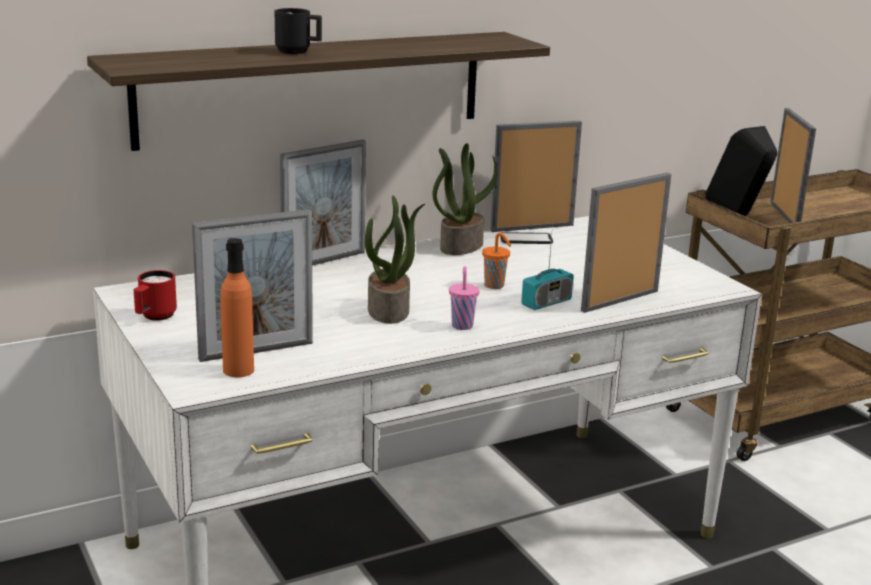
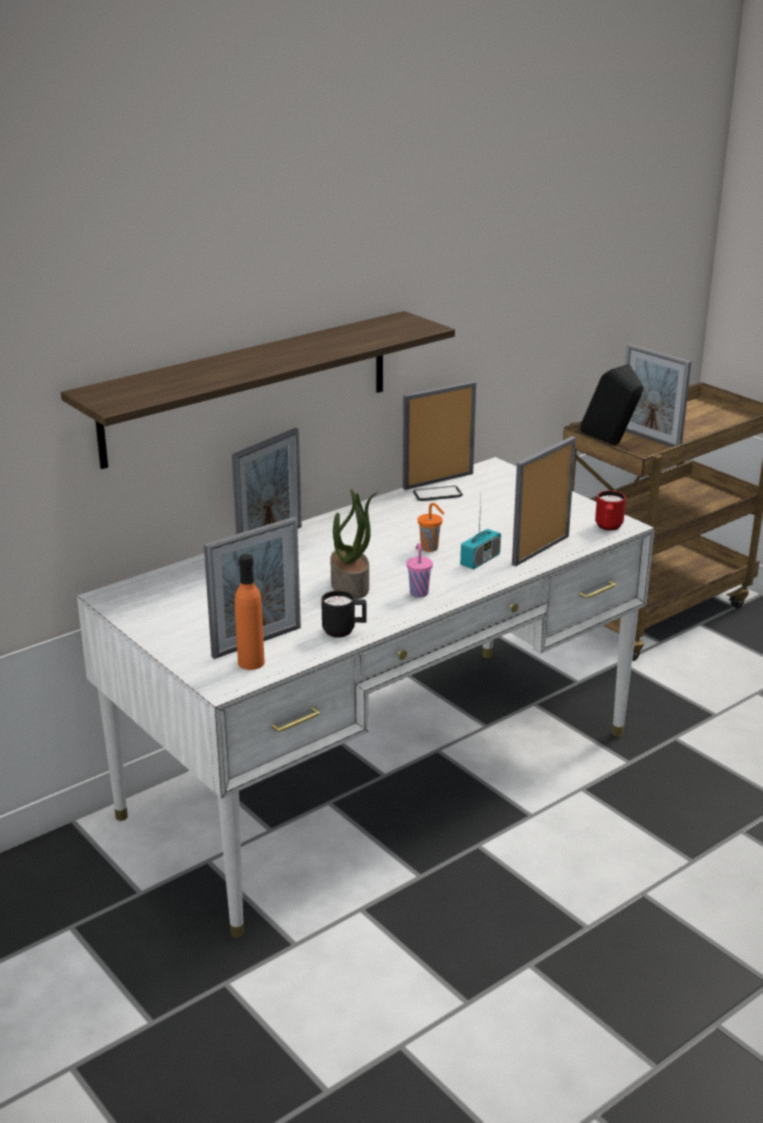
camera: 10 degrees left, 5 degrees up
red mug [134,270,177,321] -> red mug moved to [595,491,626,531]
black mug [275,8,322,54] -> black mug moved to [321,590,367,638]
potted plant [432,143,498,255] -> none
picture frame [770,108,816,223] -> picture frame turned 150 degrees clockwise [625,344,691,447]

